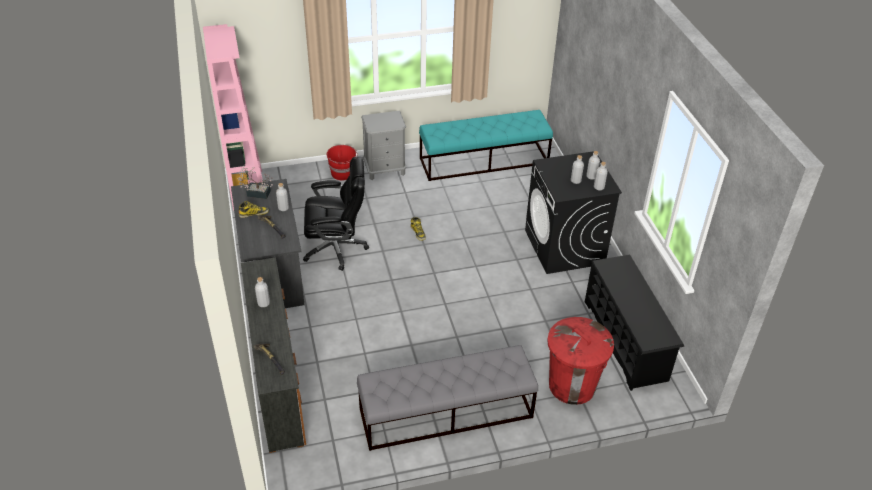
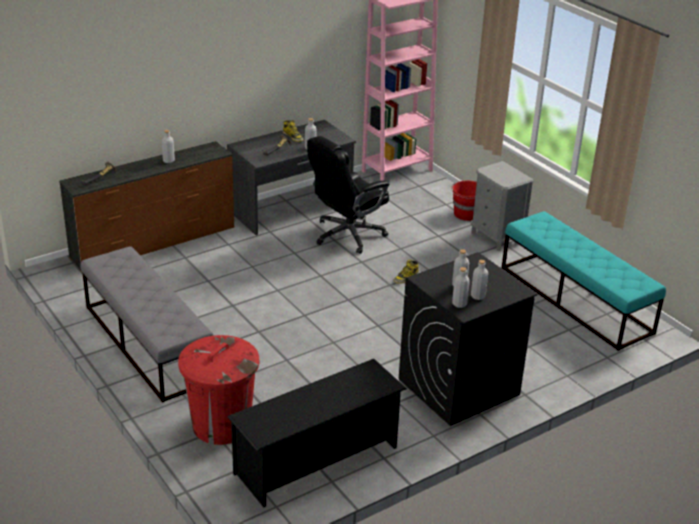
camera: 70 degrees right, 10 degrees down
potted plant [237,166,273,199] -> none
black office chair [303,157,369,271] -> black office chair turned 75 degrees clockwise [307,136,390,254]

